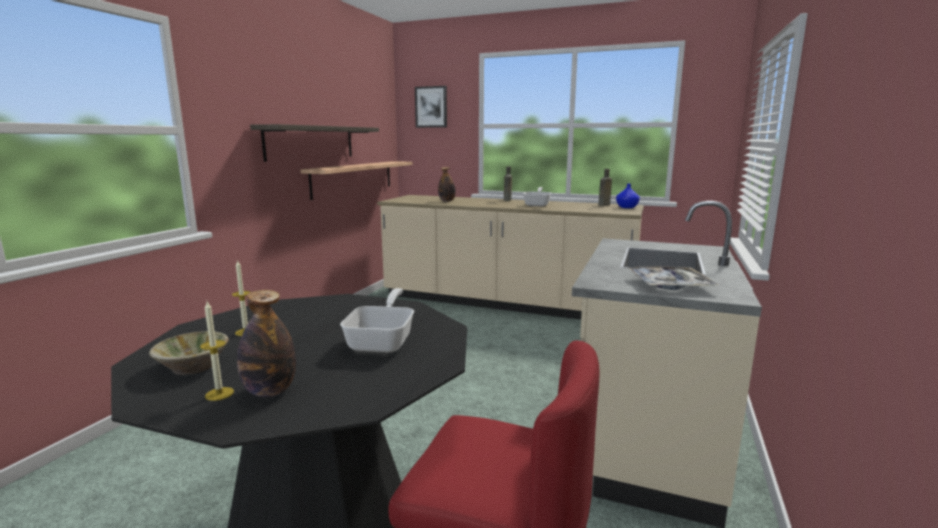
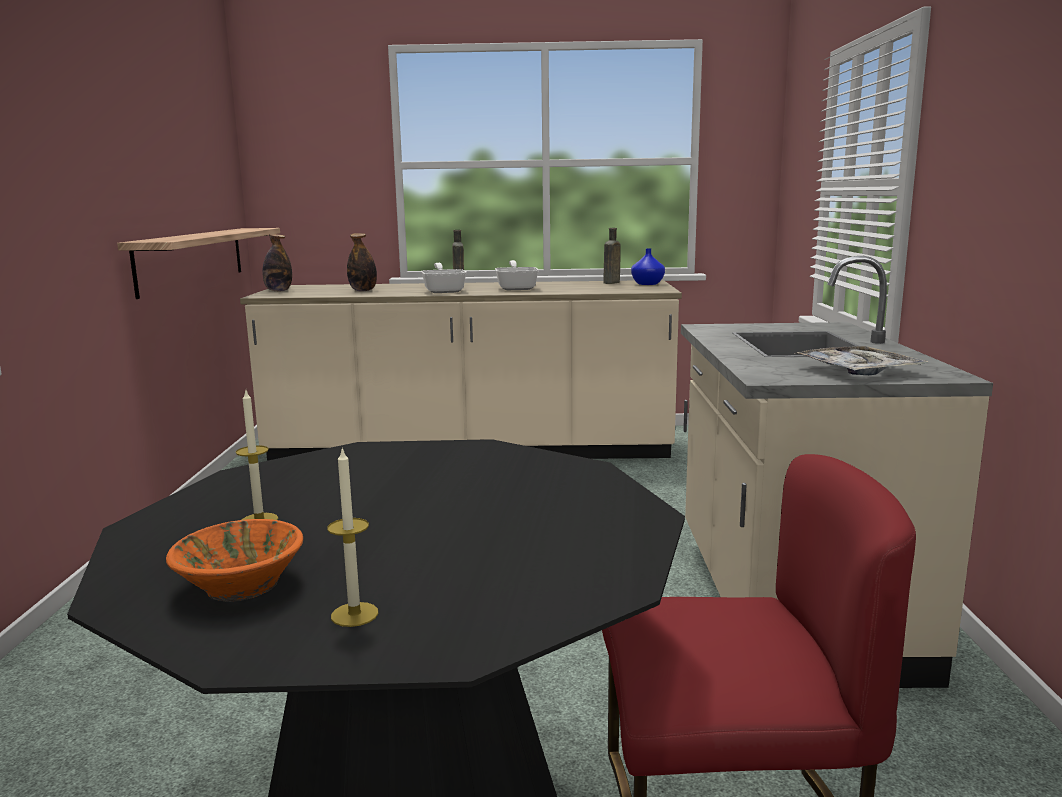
camera: 20 degrees left, 0 degrees up
beige bowl [149,331,229,375] -> orange bowl [166,519,303,602]
bottle [237,290,296,397] -> bottle moved to [262,234,292,291]
shelf [250,124,379,162] -> none
frying pan [340,288,414,353] -> frying pan moved to [421,263,467,293]
picture [415,86,447,128] -> none

